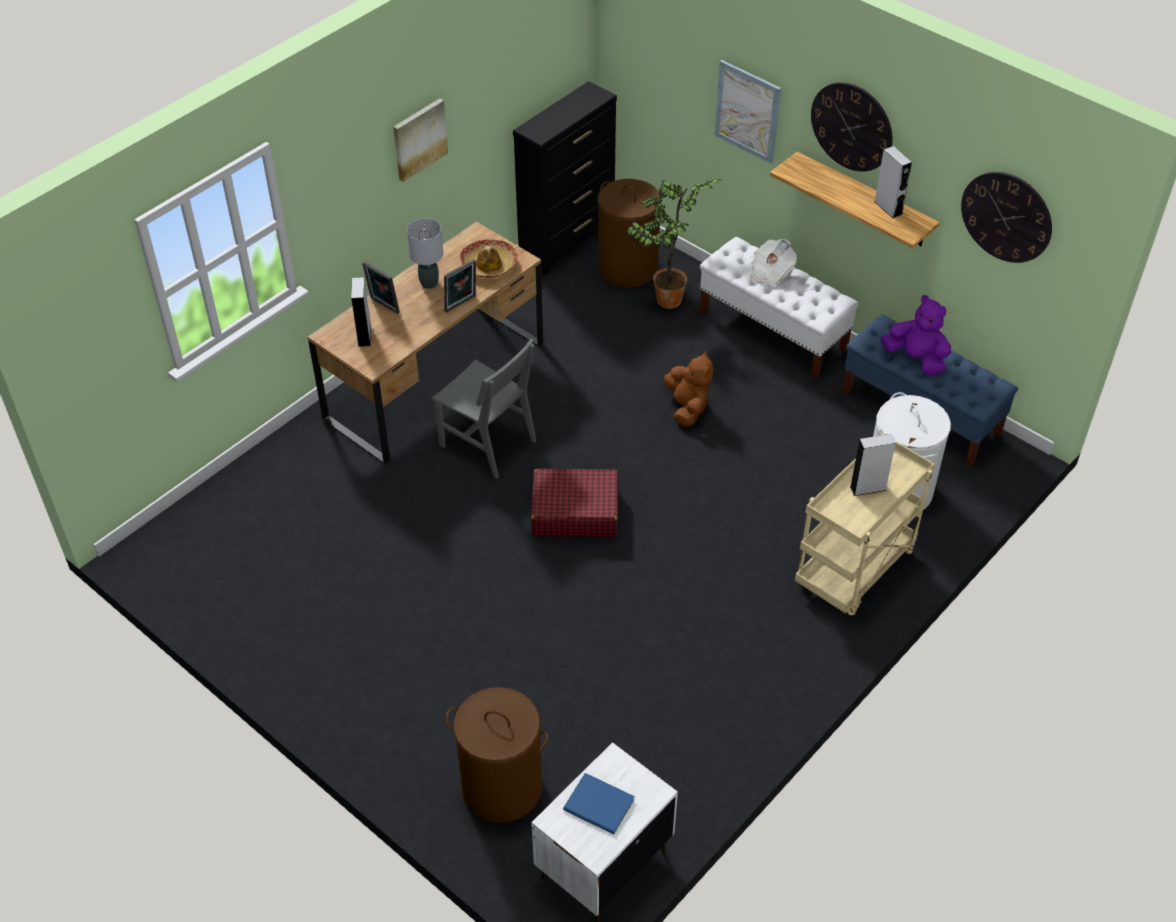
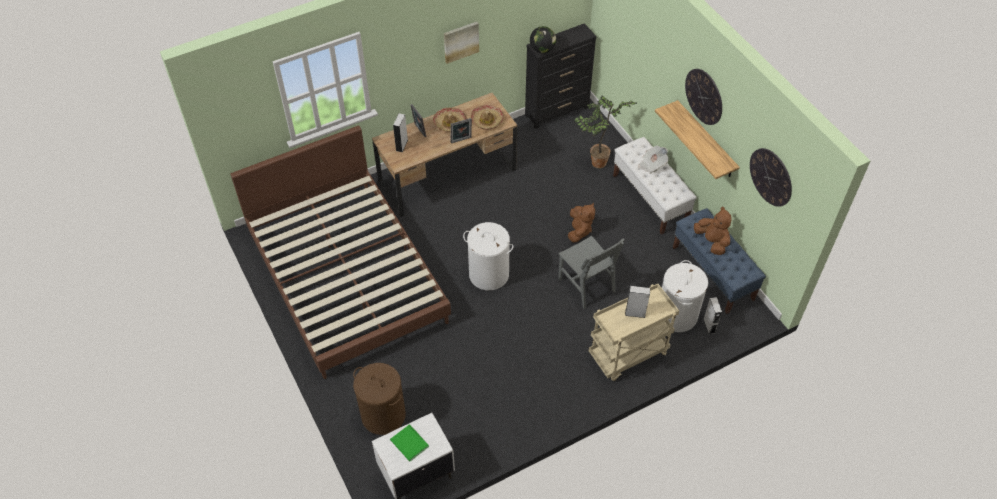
camera: 20 degrees right, 5 degrees up
grey table lamp [407,218,443,289] -> hat [433,108,467,132]
grey chair [432,338,537,479] -> grey chair moved to [558,235,624,309]
red suitcase [531,469,619,537] -> white laundry basket [463,222,514,290]
blue book [563,773,635,834] -> green book [390,424,429,462]
brown laundry basket [598,179,660,287] -> none
picture [714,60,781,164] -> none
grey speaker [874,146,912,218] -> grey speaker moved to [703,297,722,334]
purple plush toy [881,295,951,375] -> brown plush toy [694,207,732,255]
none -> brown bed [230,125,451,379]
none -> globe [530,26,556,53]

